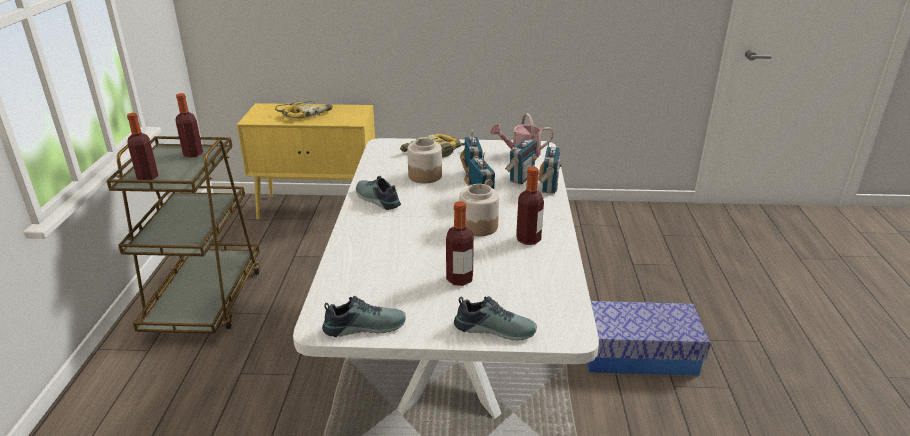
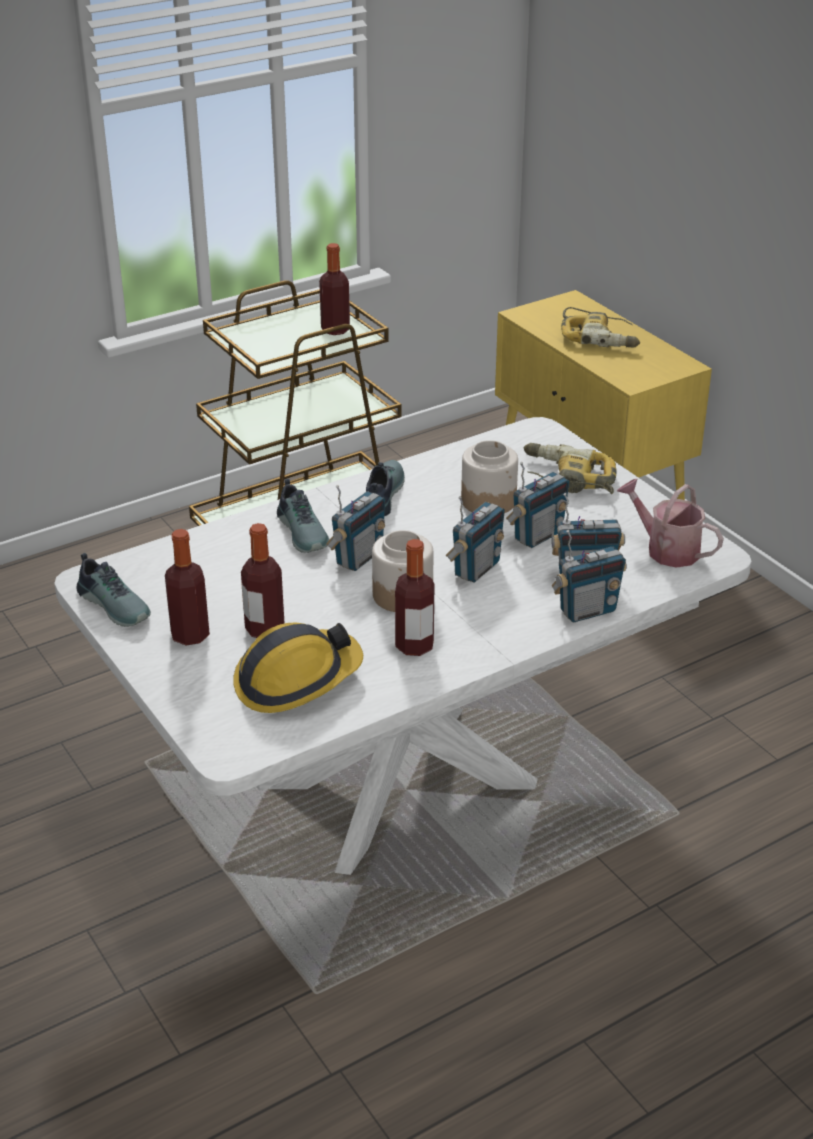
camera: 55 degrees right, 5 degrees up
bottle [127,113,158,180] -> bottle moved to [165,529,210,645]
shoe [454,296,537,341] -> shoe moved to [277,479,329,553]
storage box [587,301,711,376] -> none
none -> hard hat [234,623,363,713]
none -> radio [326,485,386,571]

